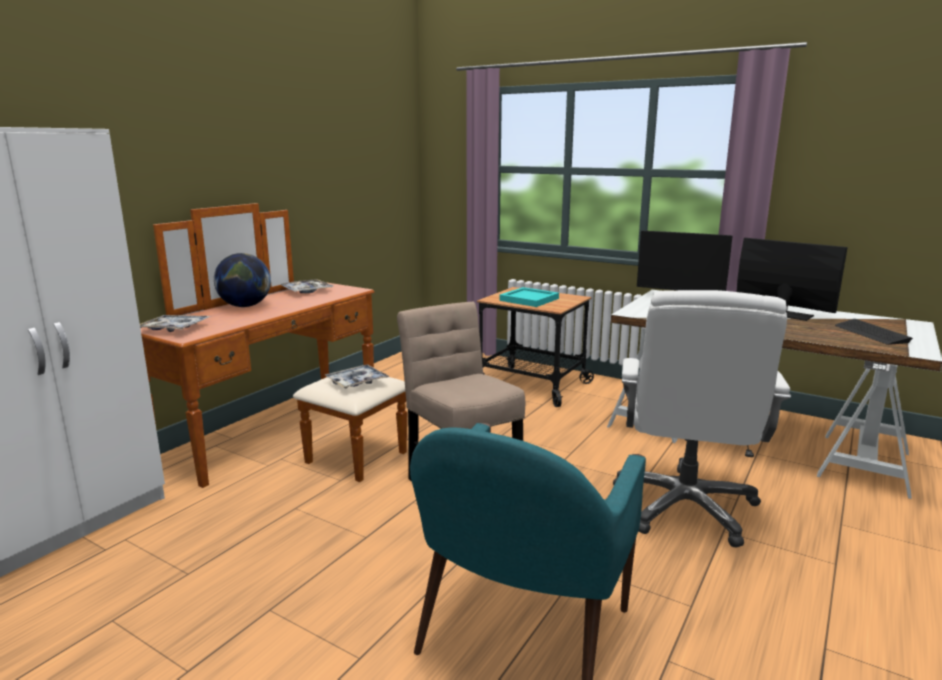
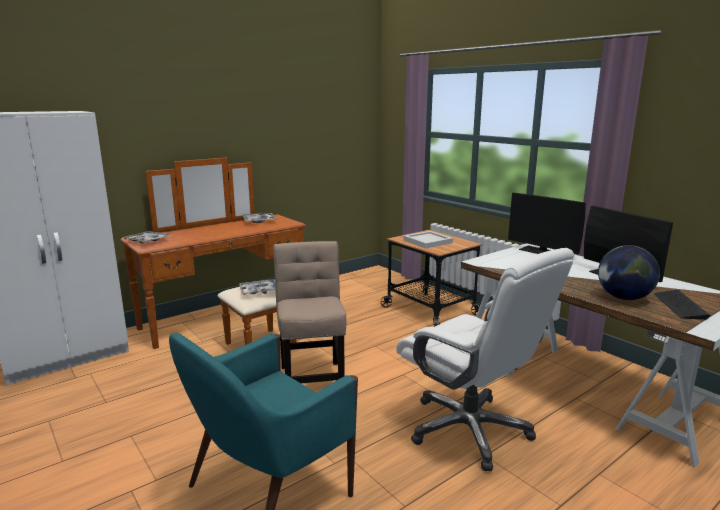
camera: 20 degrees right, 0 degrees up
globe [214,253,271,307] -> globe moved to [598,245,660,300]
turquoise tray [499,287,559,307] -> white tray [403,231,453,248]
white office chair [613,290,791,547] -> white office chair turned 75 degrees counterclockwise [396,248,574,471]

